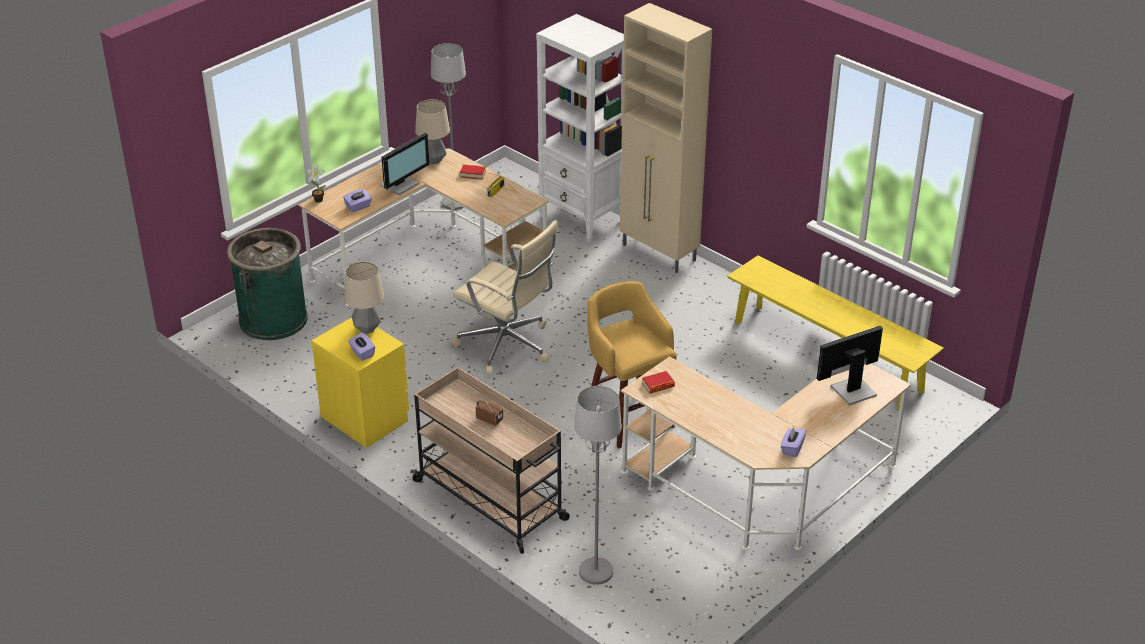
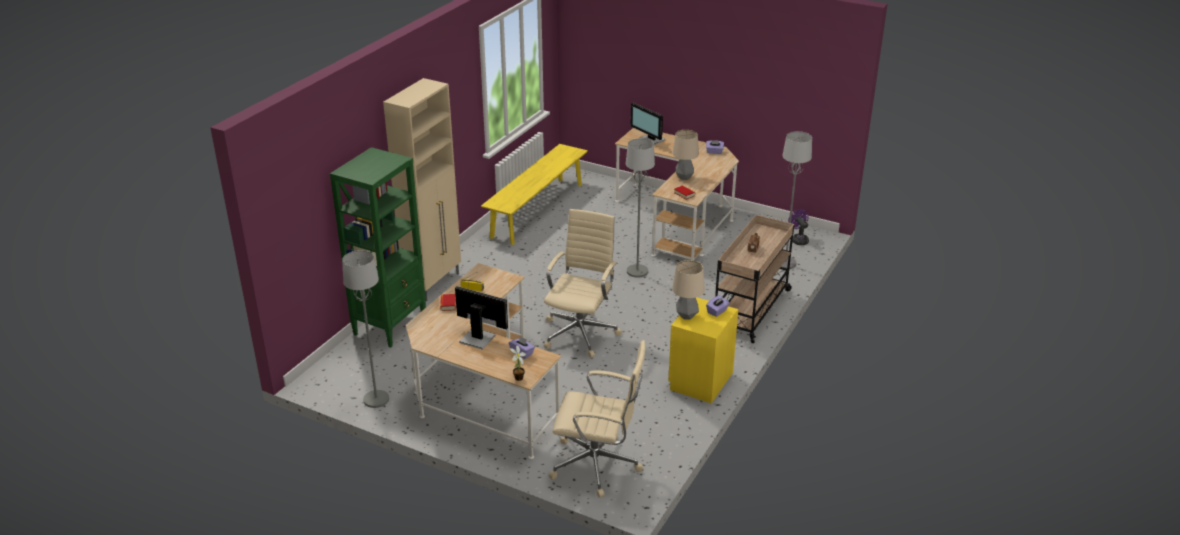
camera: 105 degrees left, 5 degrees down
green trash can [227,228,308,340] -> beige office chair [549,340,646,498]
table lamp [415,99,450,164] -> table lamp moved to [672,130,699,180]
white bookcase [536,14,624,242] -> green bookcase [330,147,426,348]
yellow stool [587,281,677,449] -> grey floor lamp [626,138,655,278]
none -> purple fan [788,209,809,245]

